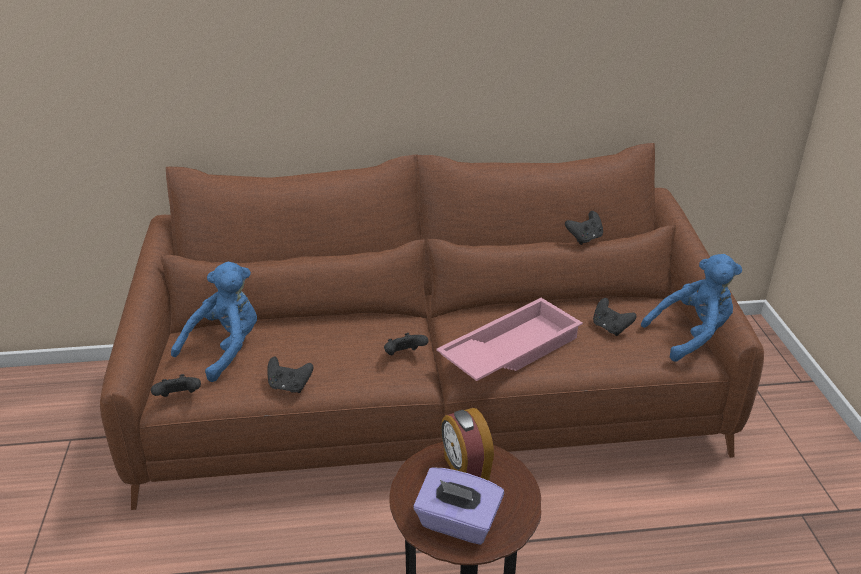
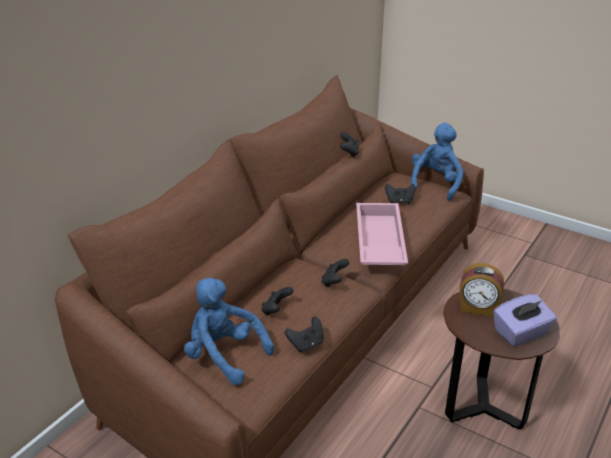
camera: 50 degrees left, 0 degrees up
black game controller [151,374,201,397] -> black game controller moved to [261,287,294,316]
blue plush toy [171,262,257,382] -> blue plush toy turned 45 degrees counterclockwise [184,278,274,385]

